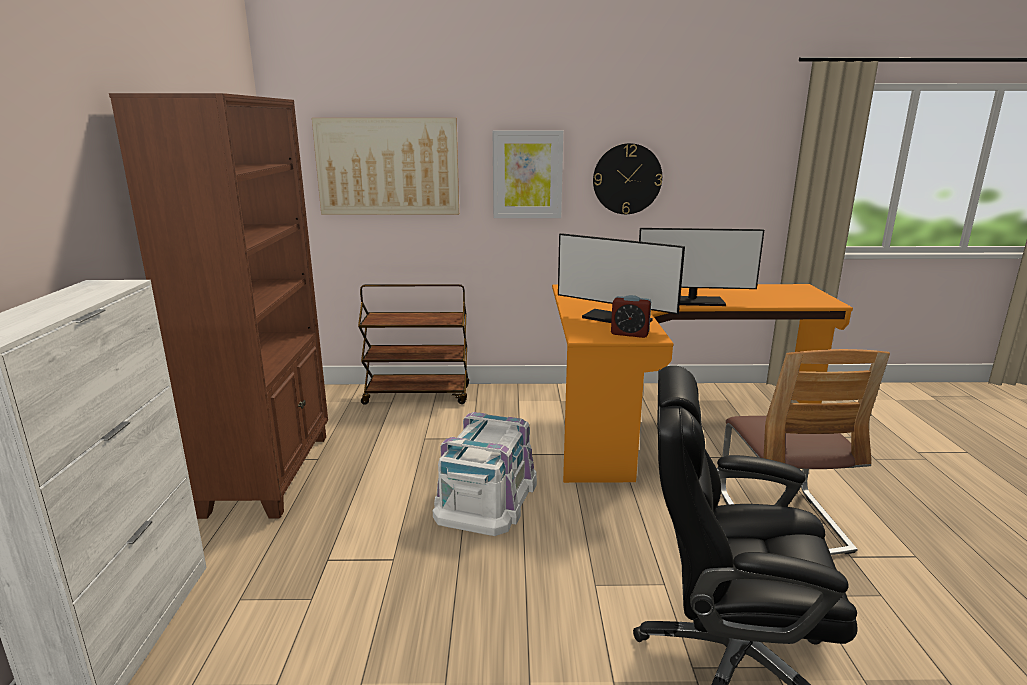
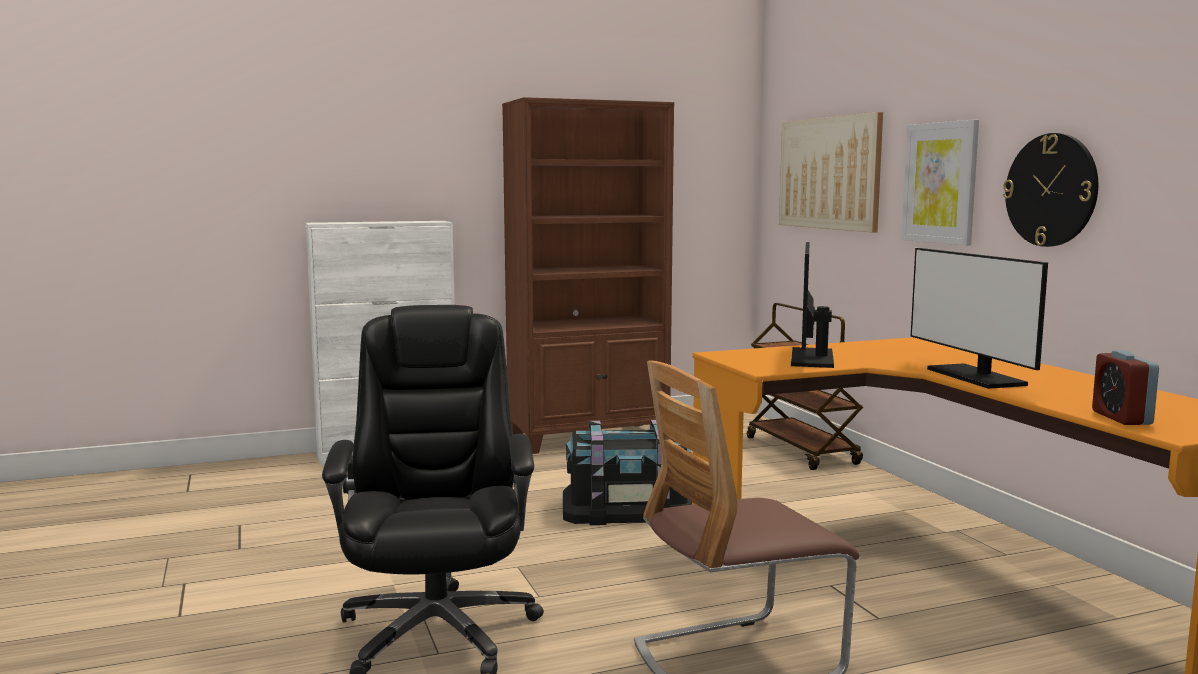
camera: 70 degrees right, 10 degrees down
white storage box [433,412,537,536] -> black storage box [563,420,692,525]
alarm clock [611,295,651,338] -> alarm clock moved to [1092,351,1159,425]

